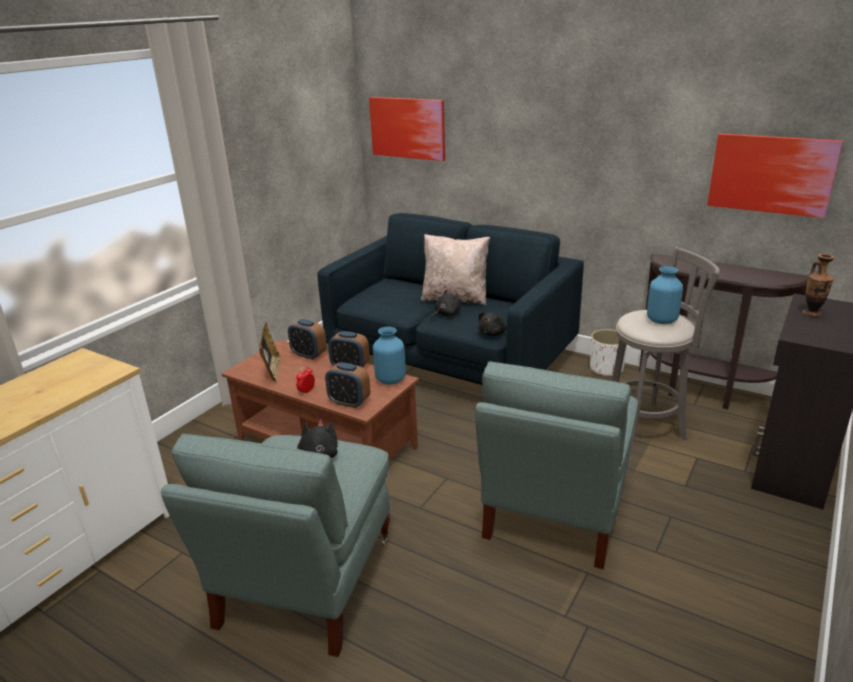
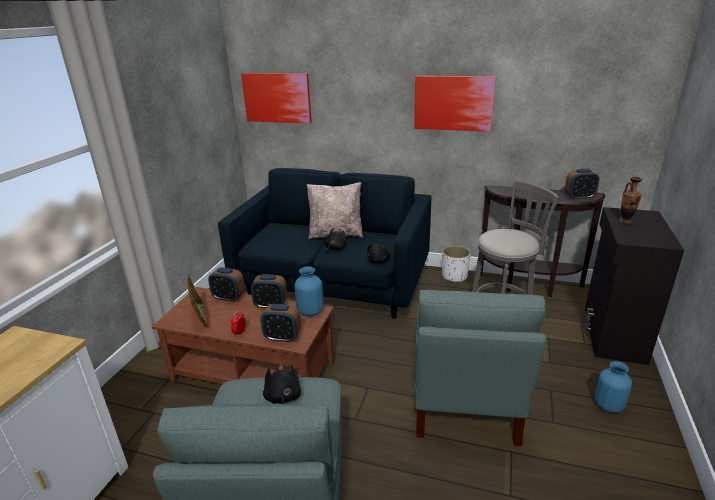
camera: 15 degrees left, 0 degrees up
blue vase [647,266,683,324] -> blue vase moved to [594,361,632,413]
picture [707,133,843,218] -> picture moved to [414,76,497,132]
none -> alarm clock [565,169,600,200]

